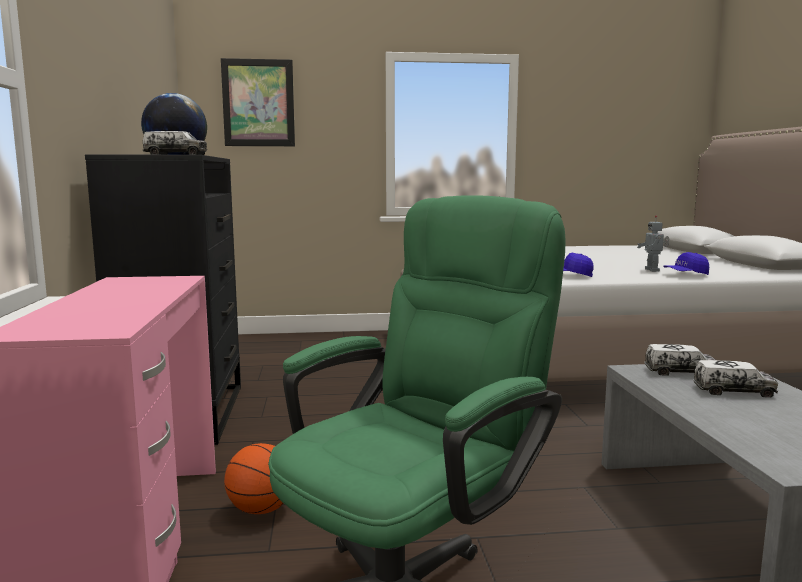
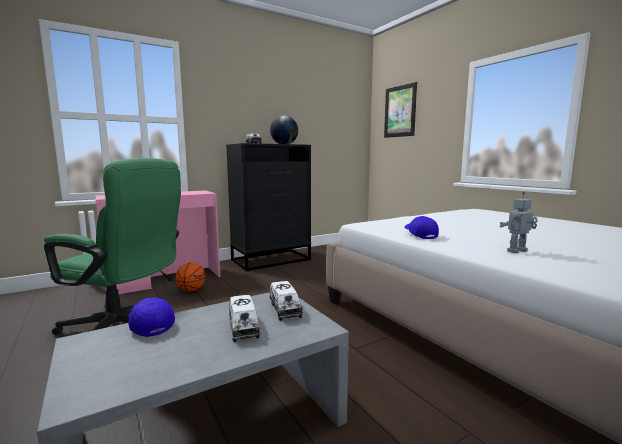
camera: 65 degrees right, 0 degrees up
blue cap [663,252,709,275] -> blue cap moved to [128,297,175,337]

